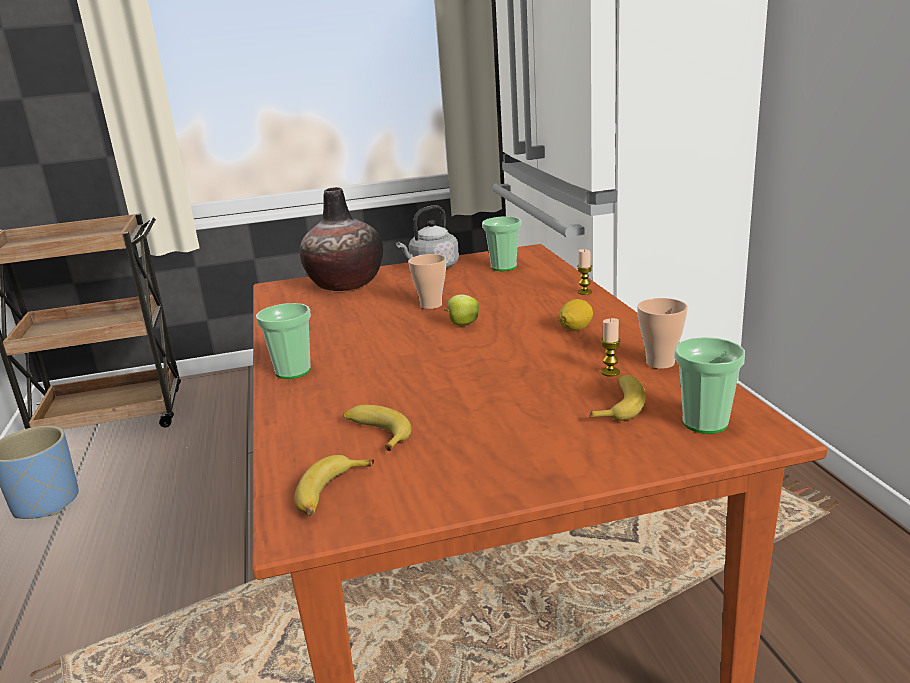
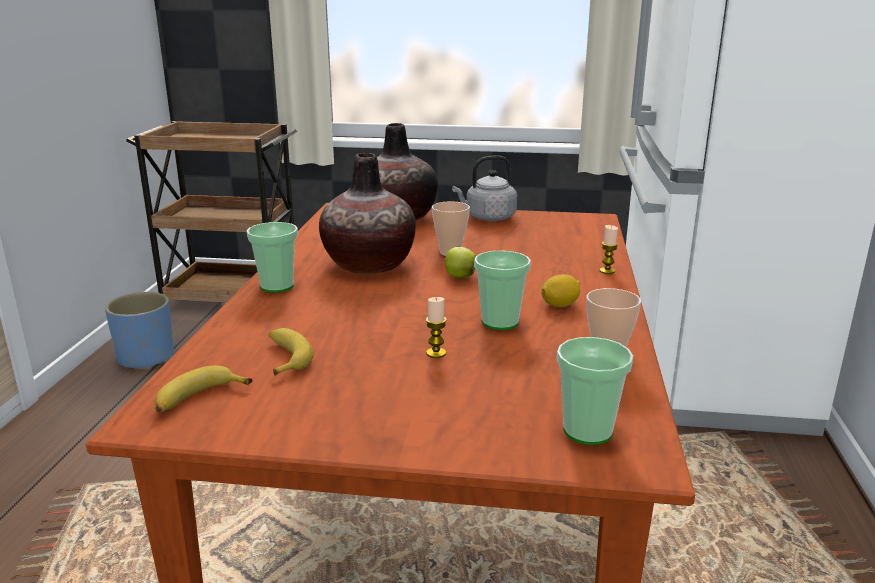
camera: 20 degrees right, 0 degrees up
cup [482,216,521,271] -> cup moved to [474,250,531,330]
banana [589,375,646,420] -> none
candle [601,318,621,377] -> candle moved to [426,297,447,358]
none -> vase [319,153,416,274]

